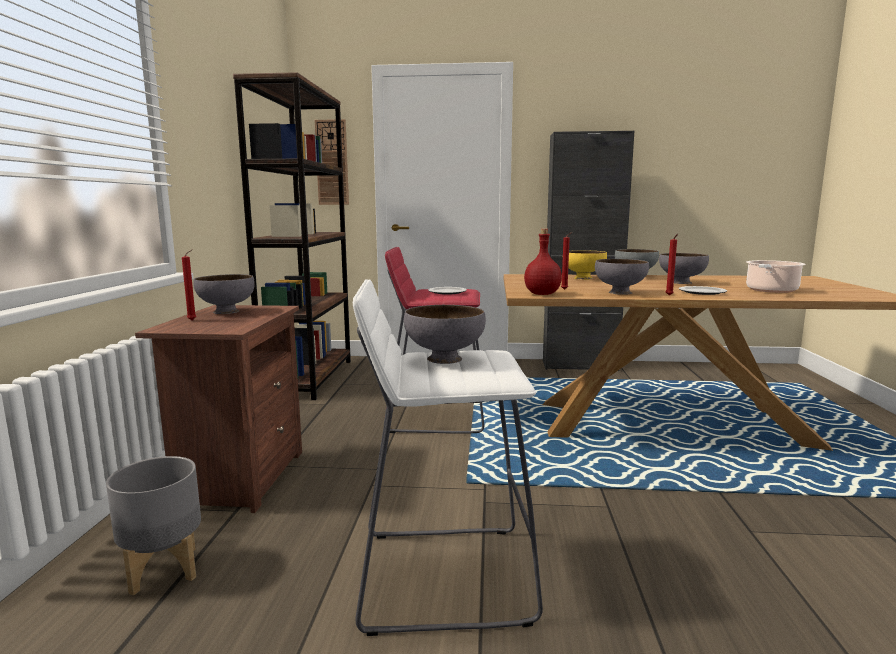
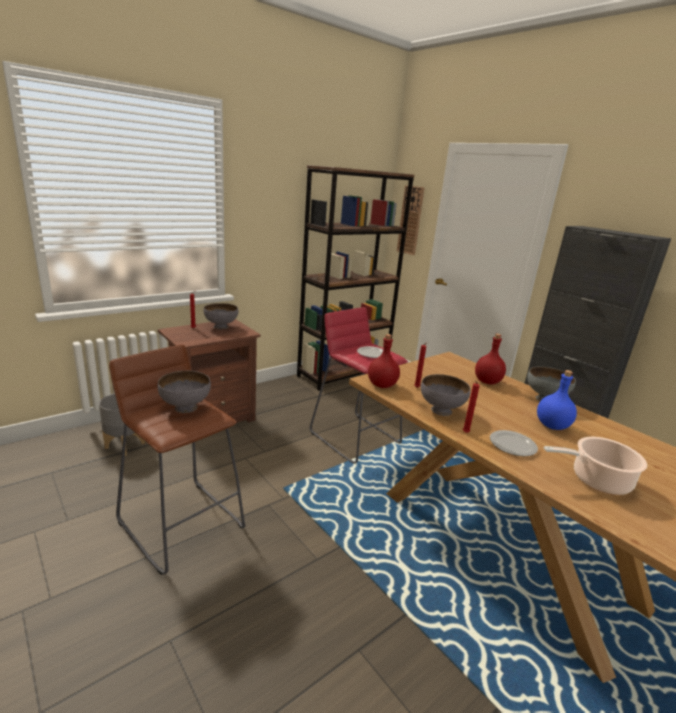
camera: 45 degrees right, 10 degrees up
white stool [353,279,543,636] -> brown stool [109,345,245,575]
yellow bowl [568,250,607,279] -> red bottle [475,334,506,385]
grey bowl [659,253,709,284] -> blue bottle [537,370,577,430]

